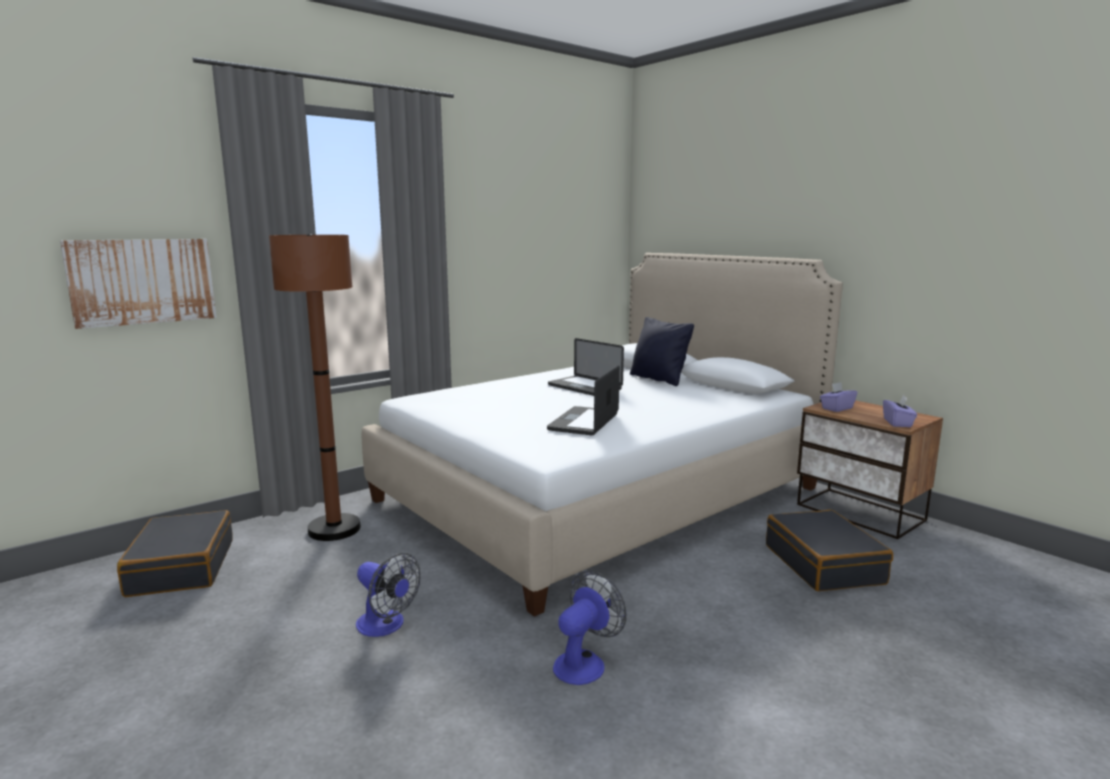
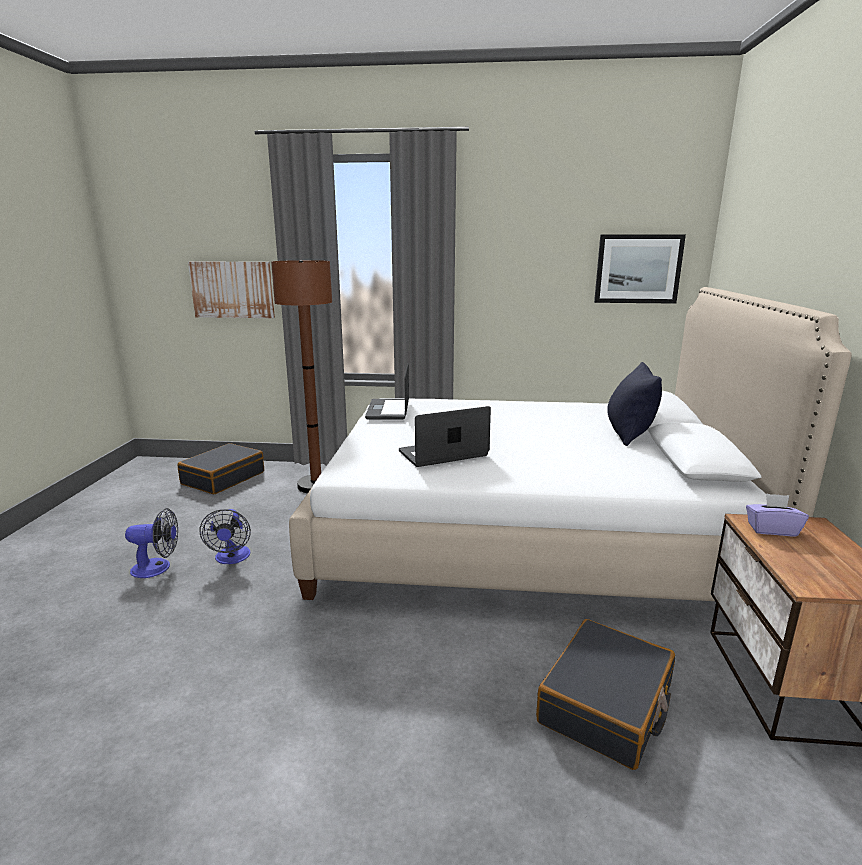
camera: 45 degrees right, 5 degrees up
laptop [548,338,624,396] -> laptop moved to [365,364,409,420]
fan [553,571,626,685] -> fan moved to [125,508,178,578]
purple tissue box [883,395,917,427] -> none
none -> picture [594,234,686,304]

